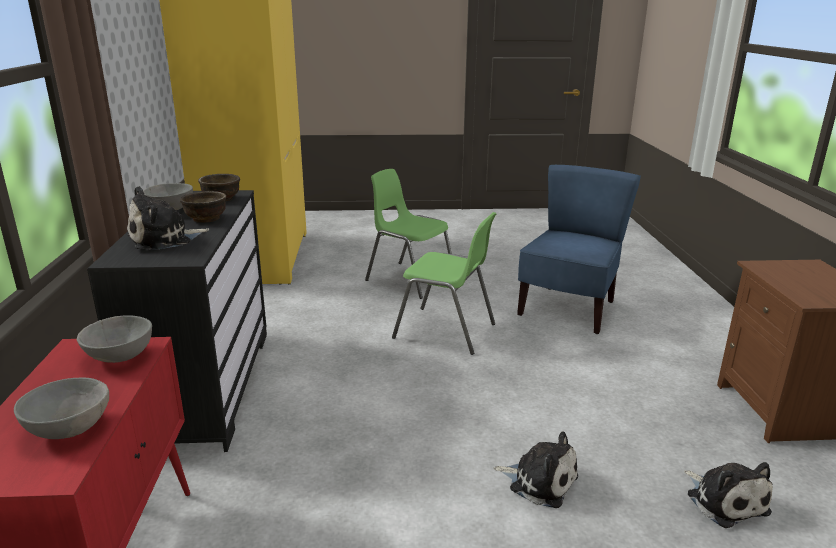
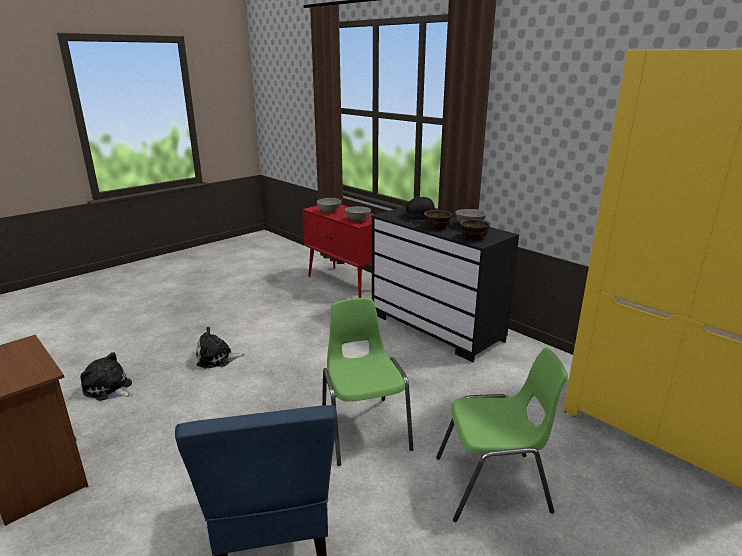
camera: 140 degrees right, 0 degrees up
plush toy [127,186,209,250] -> black hat [399,196,435,222]
green chair [392,212,497,355] -> green chair turned 90 degrees clockwise [322,298,413,466]

